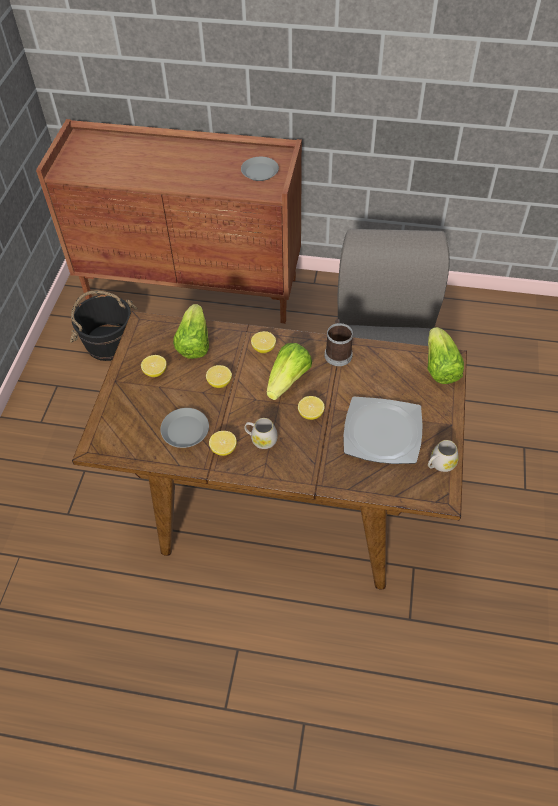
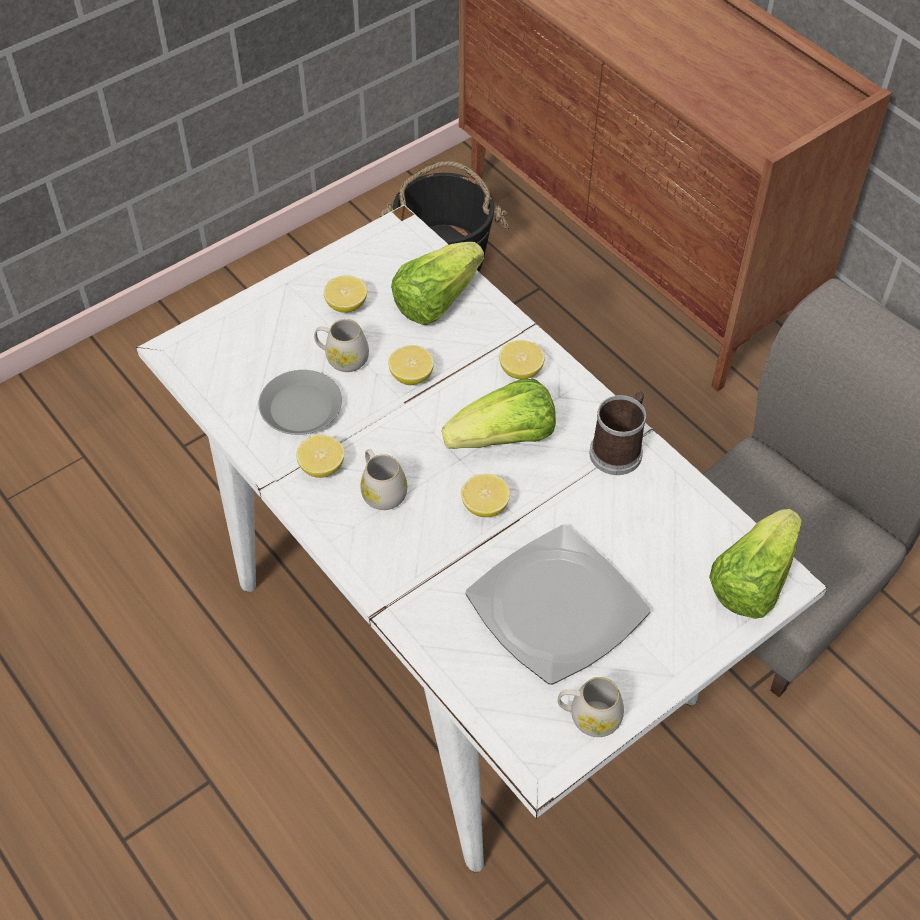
camera: 40 degrees right, 0 degrees up
brown dining table [72,311,467,590] -> white dining table [136,205,828,873]
grey plate [241,157,279,181] -> none
none -> white mug [314,319,369,372]

